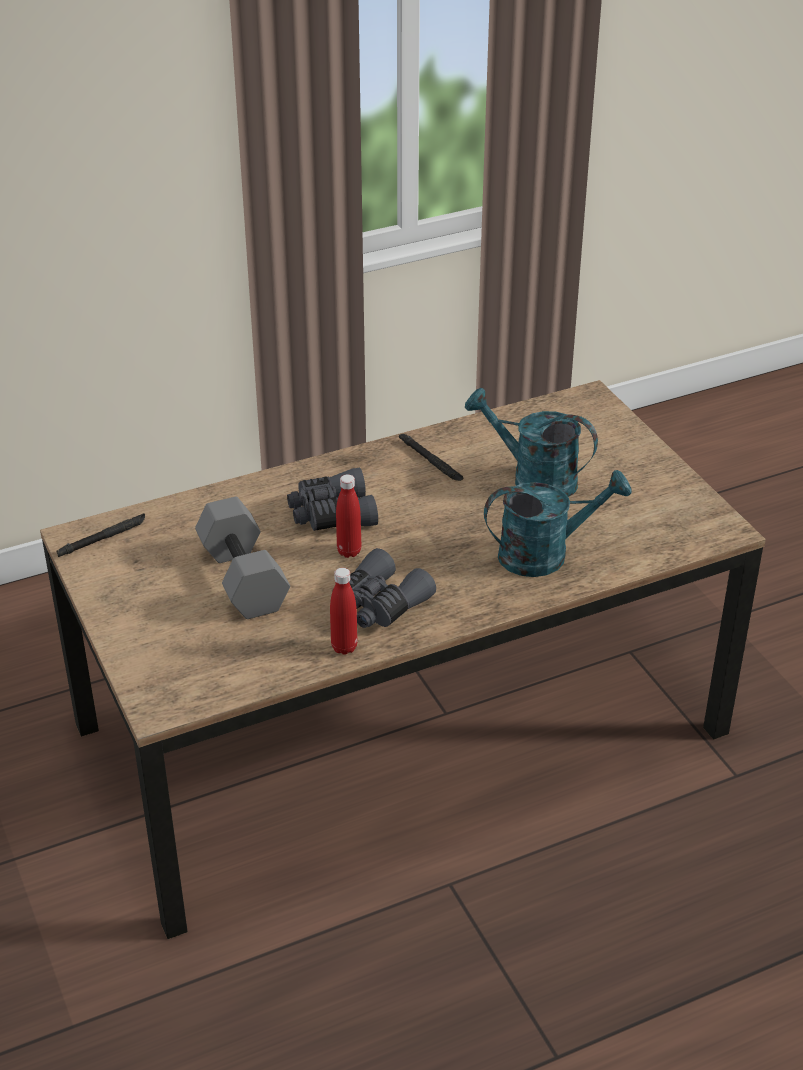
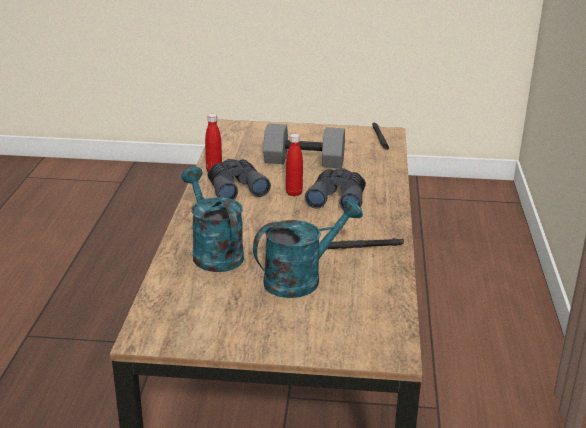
camera: 120 degrees right, 10 degrees down
turquoise watering can [484,470,631,577] -> turquoise watering can turned 135 degrees clockwise [181,167,244,272]

